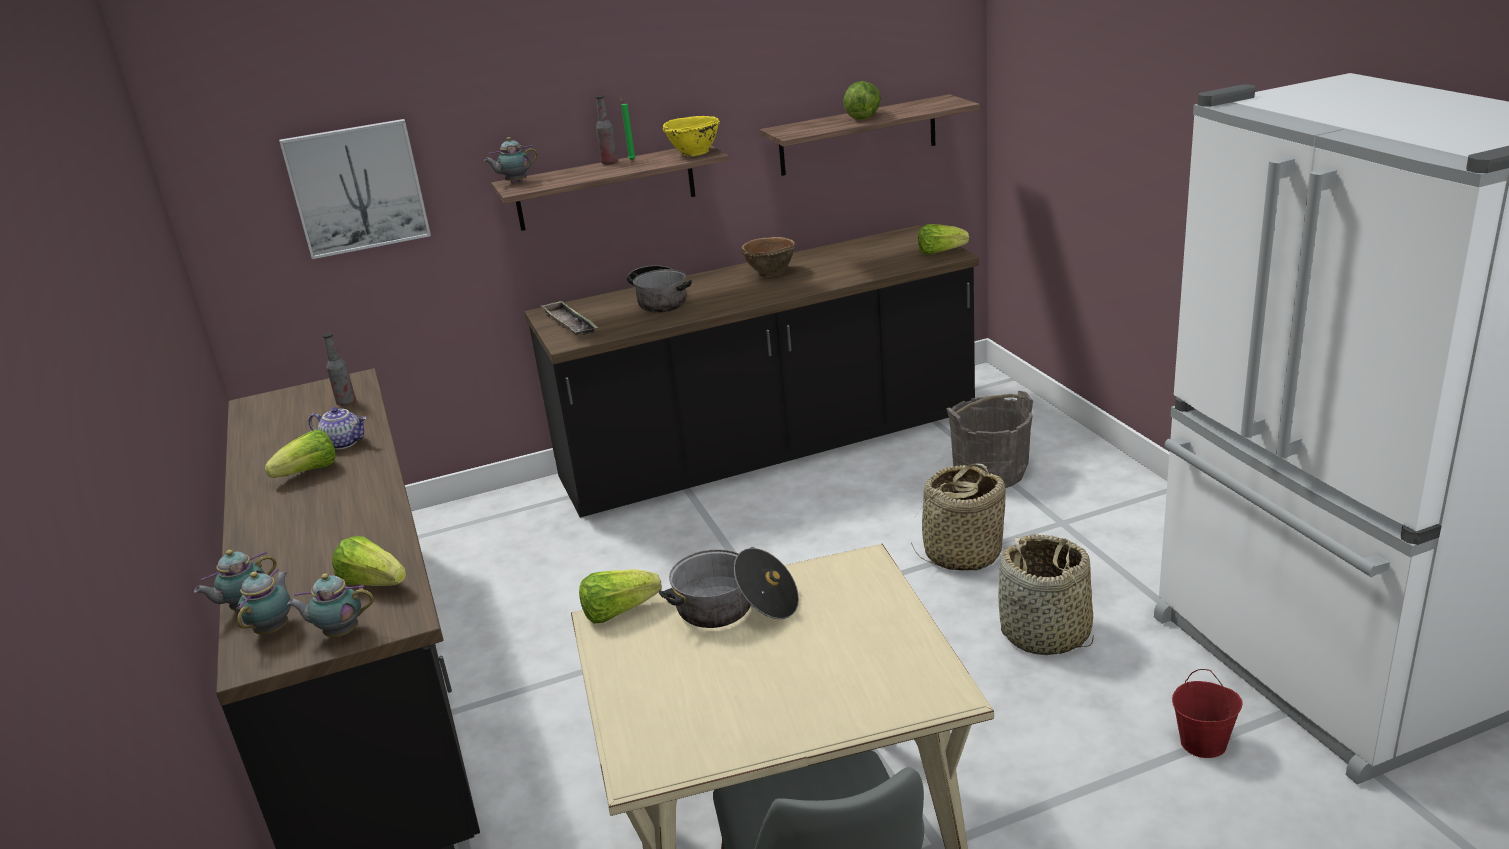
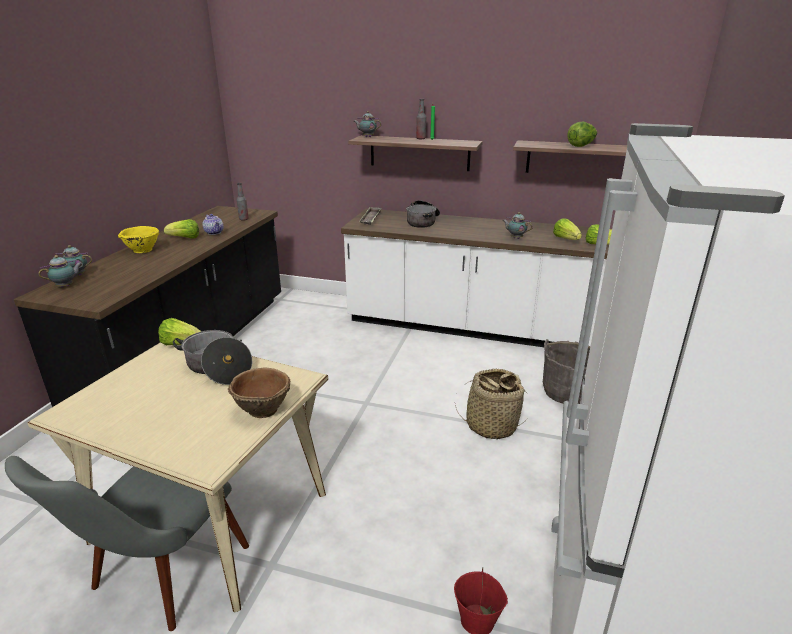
camera: 35 degrees right, 0 degrees up
picture [279,119,431,259] -> none
teapot [287,573,374,637] -> teapot moved to [503,212,533,239]
lettuce [332,536,406,586] -> lettuce moved to [553,218,582,240]
black counter [524,225,979,518] -> white counter [341,208,612,347]
yellow bowl [663,116,720,156] -> yellow bowl moved to [118,226,159,253]
brown bowl [742,237,796,277] -> brown bowl moved to [228,367,291,418]
basket [998,534,1094,655] -> none

